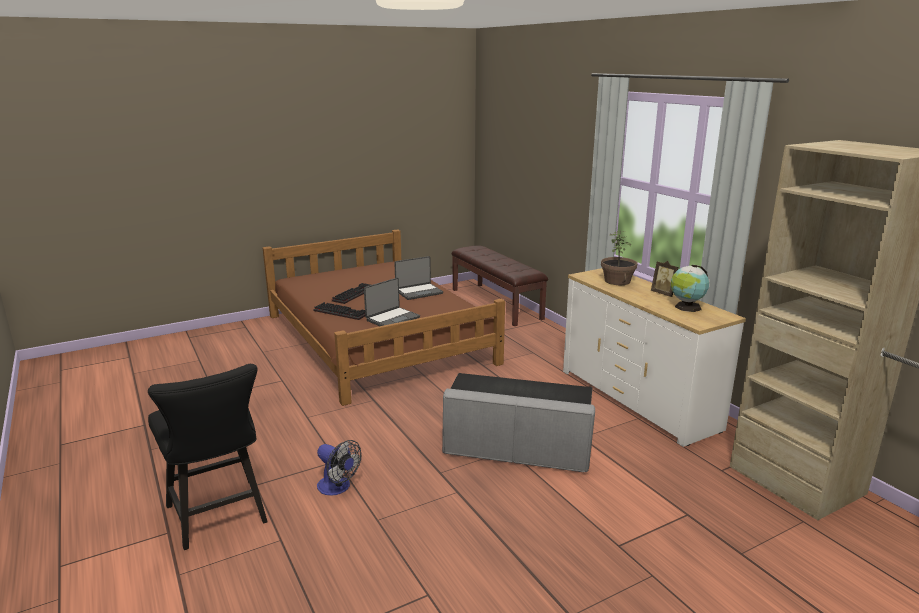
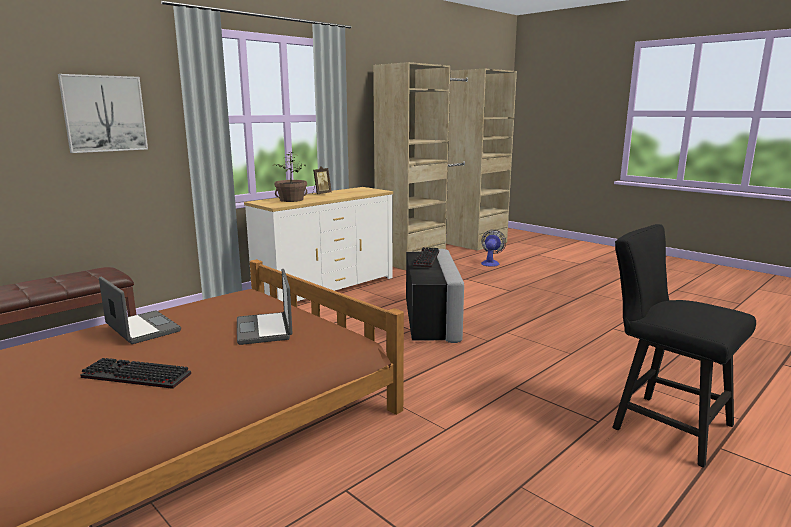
camera: 105 degrees left, 5 degrees down
black chair [148,364,268,550] -> black chair turned 90 degrees counterclockwise [612,224,756,468]
keyboard [313,302,365,320] -> keyboard moved to [413,247,439,267]
fan [317,440,361,496] -> fan moved to [481,230,506,267]
laptop [364,278,420,326] -> laptop turned 135 degrees counterclockwise [237,269,292,345]
globe [671,265,709,312] -> none
none -> picture [58,74,148,153]

